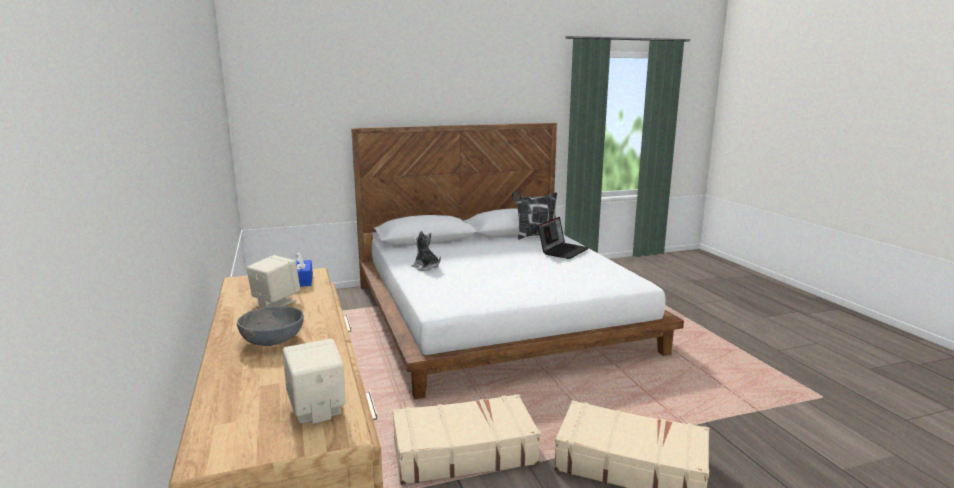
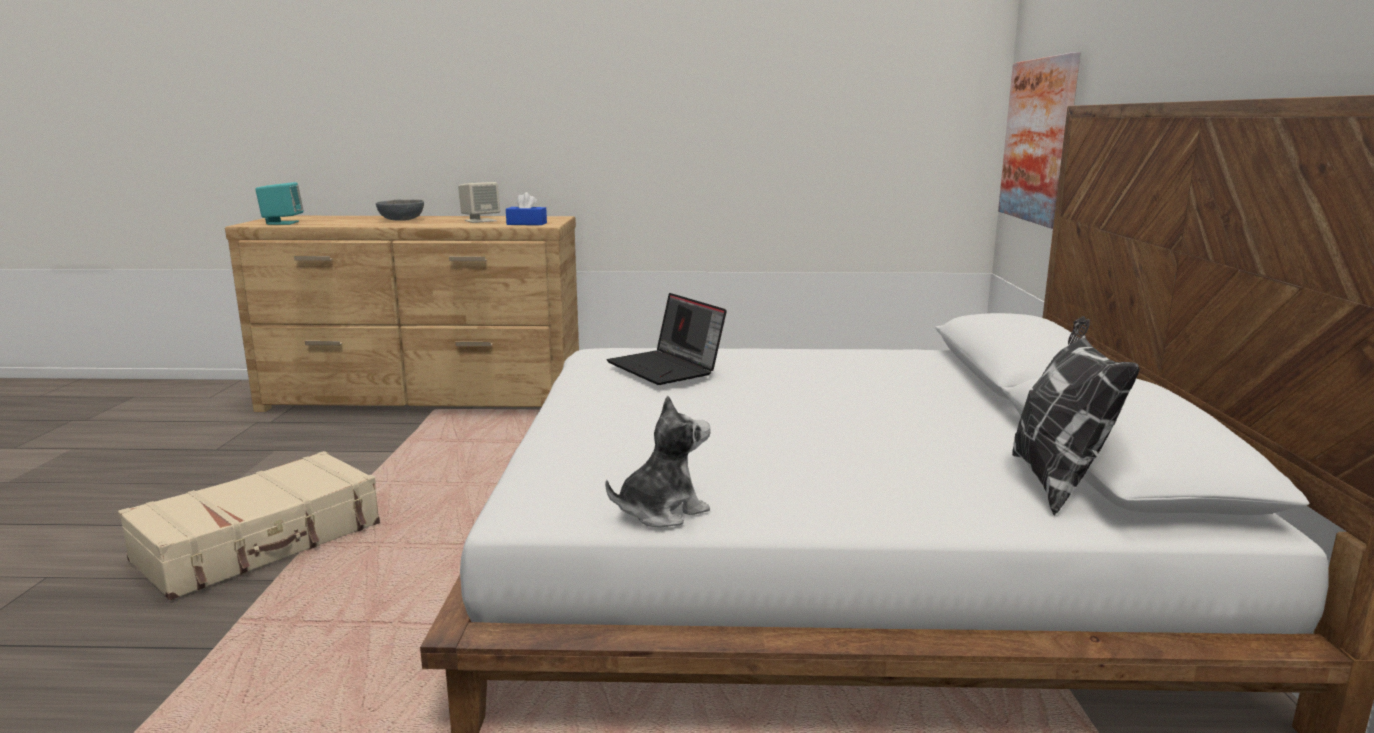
camera: 110 degrees right, 0 degrees up
beige speaker [283,339,346,424] -> turquoise speaker [255,182,304,225]
beige suitcase [393,394,541,485] -> none
plush toy [411,231,441,271] -> plush toy moved to [605,396,711,527]
laptop [538,217,589,259] -> laptop moved to [607,293,727,385]
none -> picture [998,52,1080,229]

